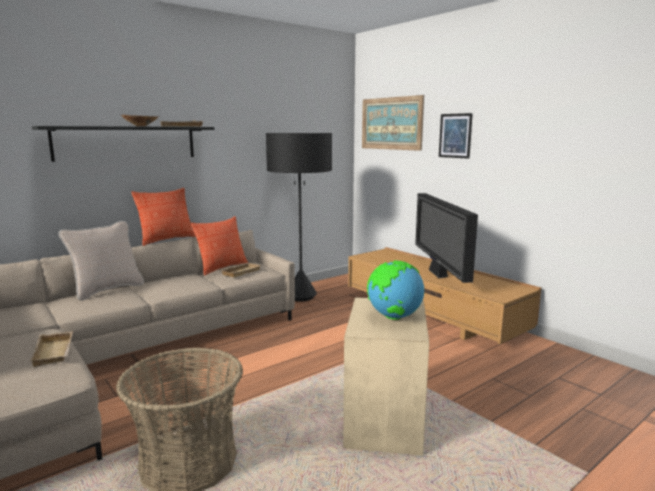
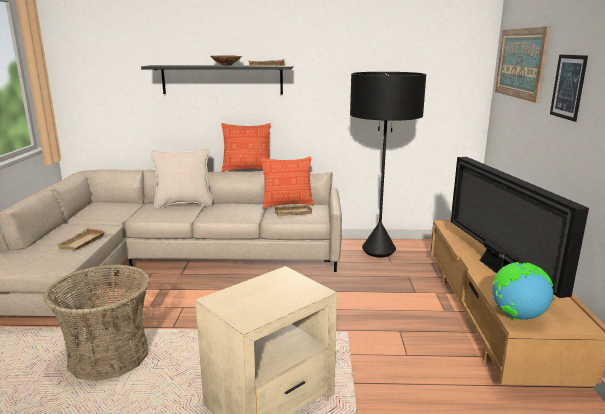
camera: 40 degrees right, 5 degrees up
globe [367,261,424,320] -> globe moved to [493,262,553,320]
television [415,193,478,283] -> television turned 45 degrees counterclockwise [451,157,589,298]

